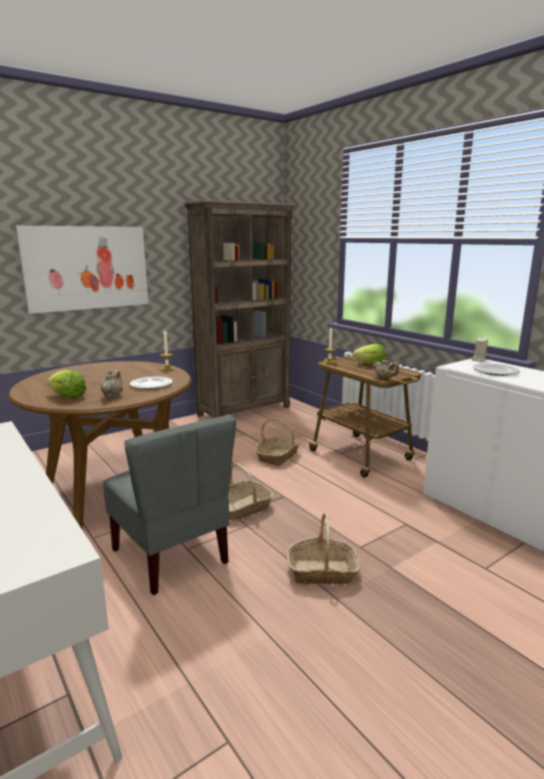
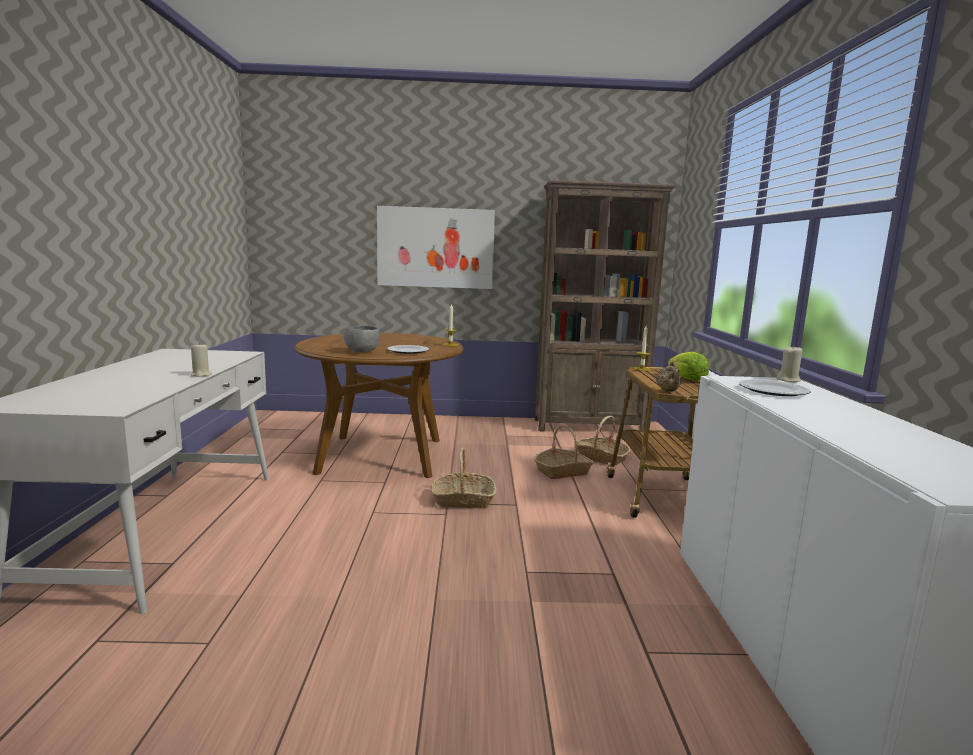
camera: 35 degrees right, 5 degrees down
lettuce [47,370,86,399] -> none
beige teapot [101,370,123,398] -> grey bowl [344,326,380,352]
grey chair [103,415,236,595] -> none
basket [287,513,360,584] -> basket moved to [577,416,631,465]
none -> beige candle [191,343,212,377]

